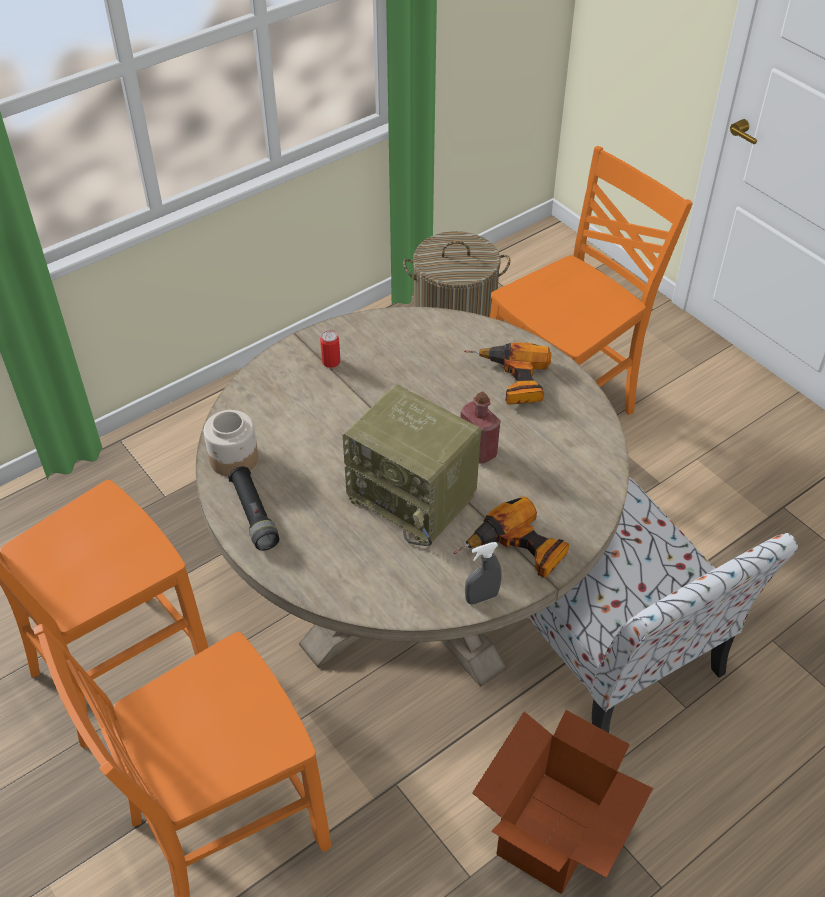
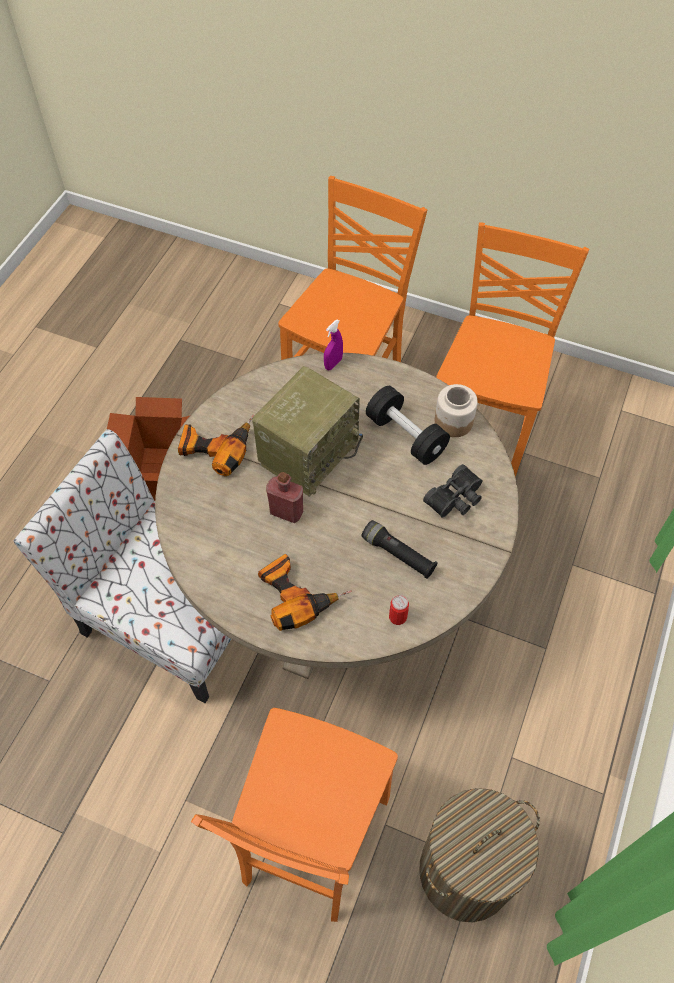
camera: 150 degrees right, 10 degrees up
black flashlight [228,466,279,550] -> black flashlight moved to [361,520,438,579]
can [320,330,341,368] -> can moved to [389,595,409,625]
radio [343,385,481,546] -> radio turned 120 degrees clockwise [252,366,363,497]
grey spray bottle [465,542,502,605] -> none
none -> purple spray bottle [324,320,343,370]
none -> black dumbbell [366,386,450,465]
none -> black binoculars [423,464,483,518]

